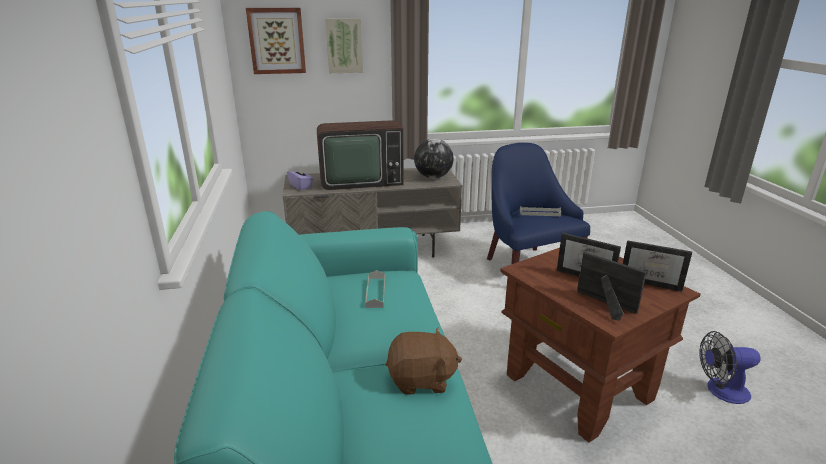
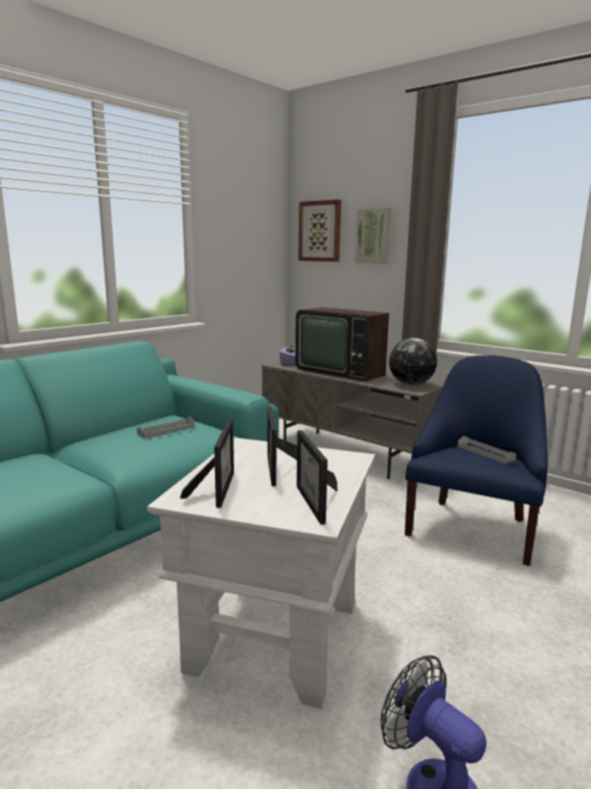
camera: 50 degrees right, 10 degrees down
brown plush toy [386,327,462,394] -> none
brown side table [500,248,700,443] -> white side table [147,438,375,709]

